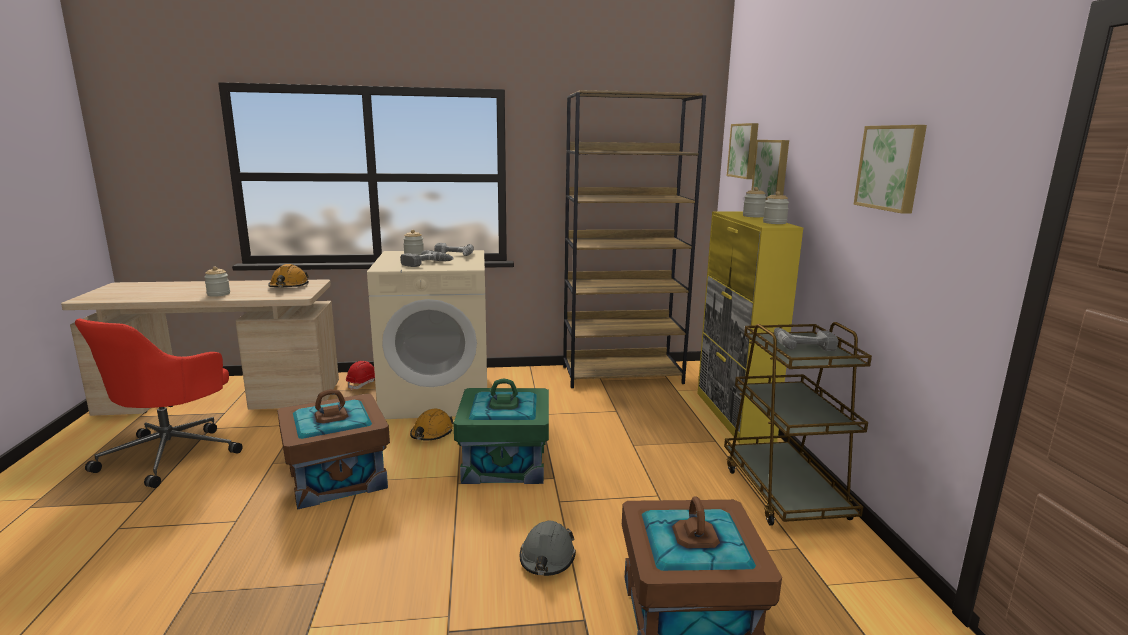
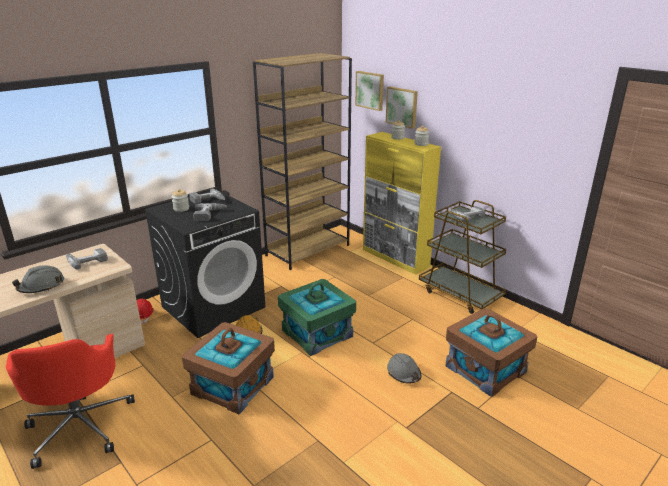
camera: 35 degrees left, 10 degrees up
jar [204,266,230,297] -> grey hard hat [12,265,64,293]
orange hard hat [268,264,309,287] -> power drill [66,248,108,270]
beige washing machine [367,250,487,419] -> black washing machine [144,191,266,338]
picture [854,125,927,214] -> none

